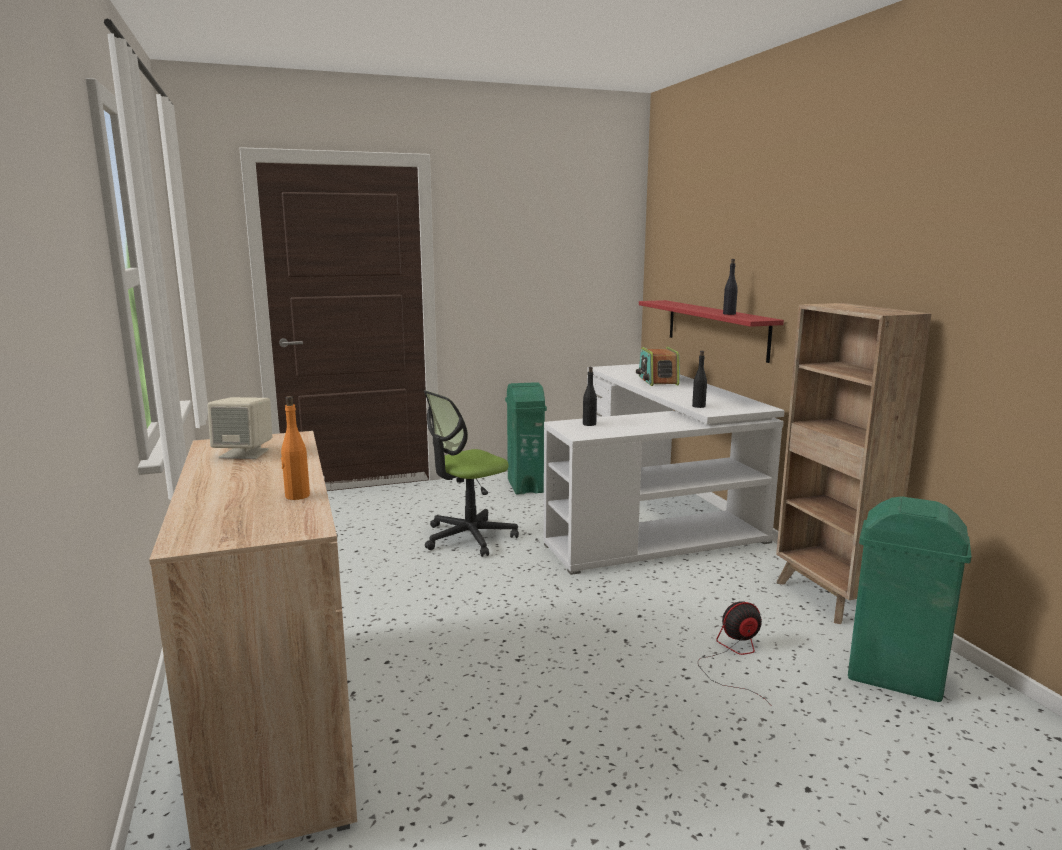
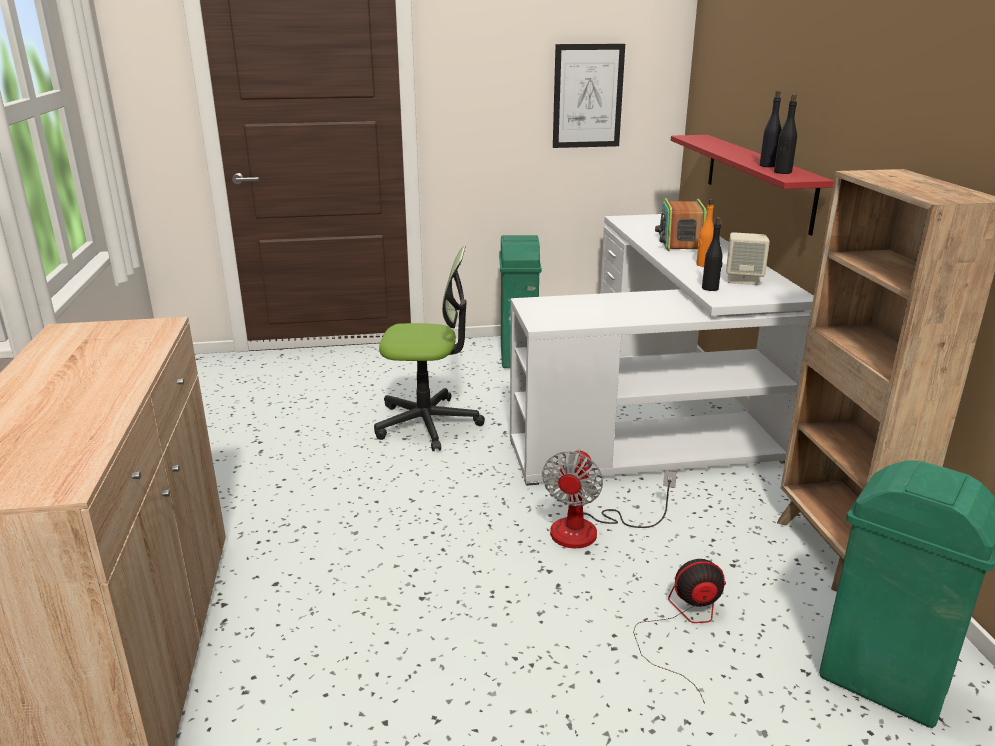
camera: 10 degrees right, 10 degrees up
beige speaker [208,397,272,459] -> beige speaker moved to [726,232,770,285]
orange bottle [281,396,310,500] -> orange bottle moved to [696,199,714,267]
office chair [424,390,519,557] -> office chair turned 150 degrees counterclockwise [374,246,485,451]
black bottle [583,367,597,426] -> black bottle moved to [774,94,797,174]
none -> fan [542,449,677,548]
none -> picture [553,44,625,148]

